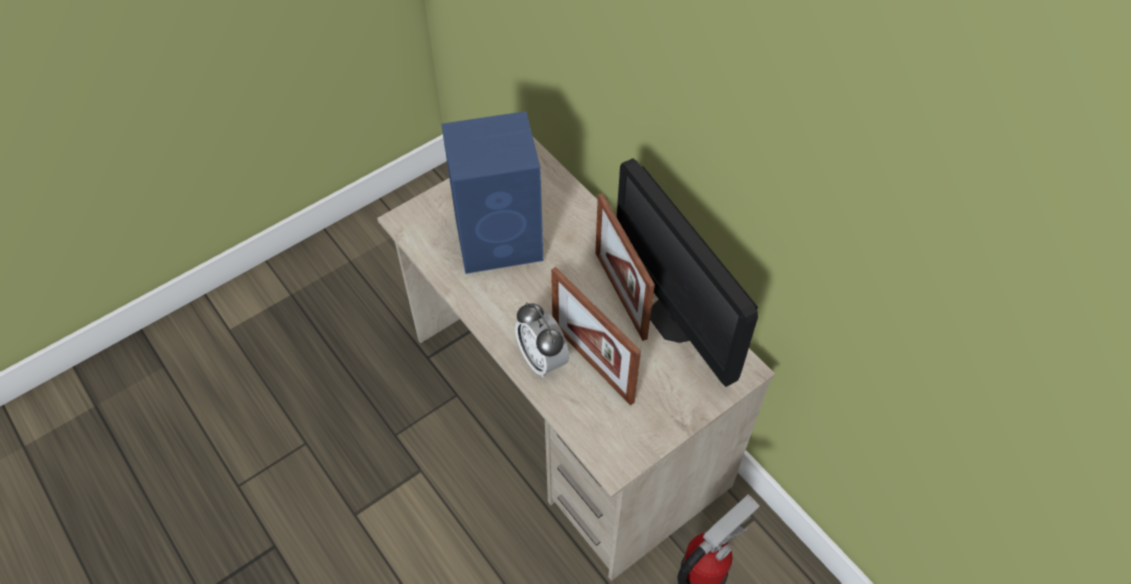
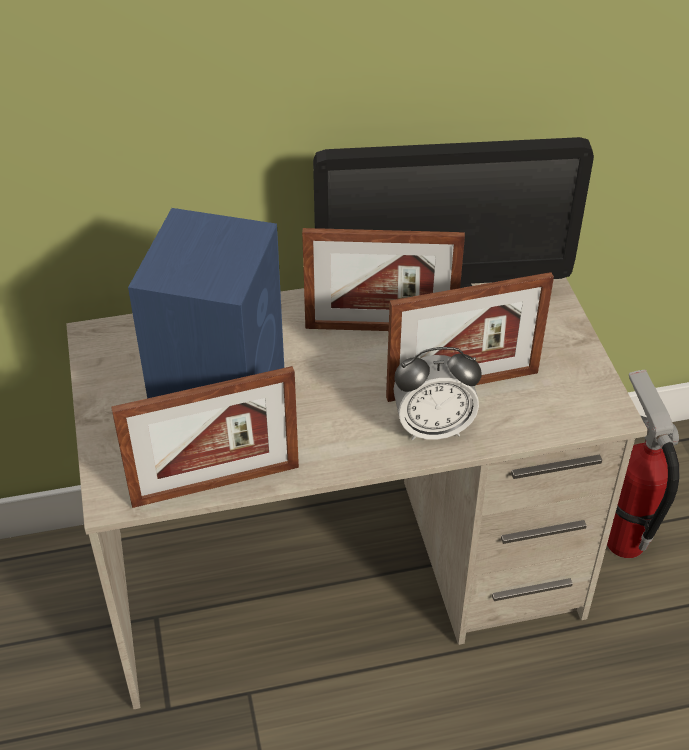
camera: 65 degrees left, 10 degrees down
none -> picture frame [111,366,299,508]

